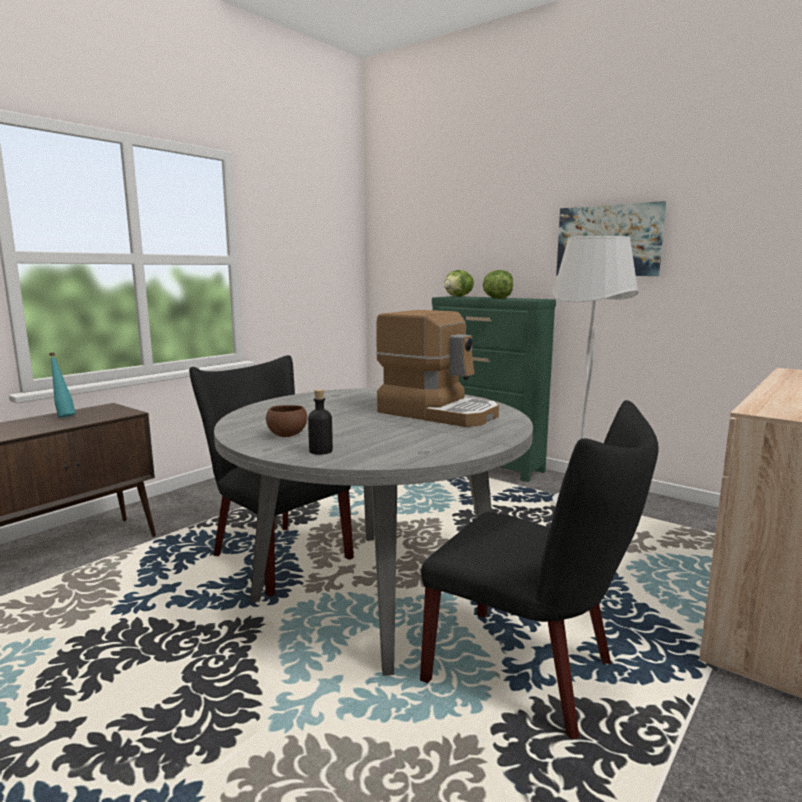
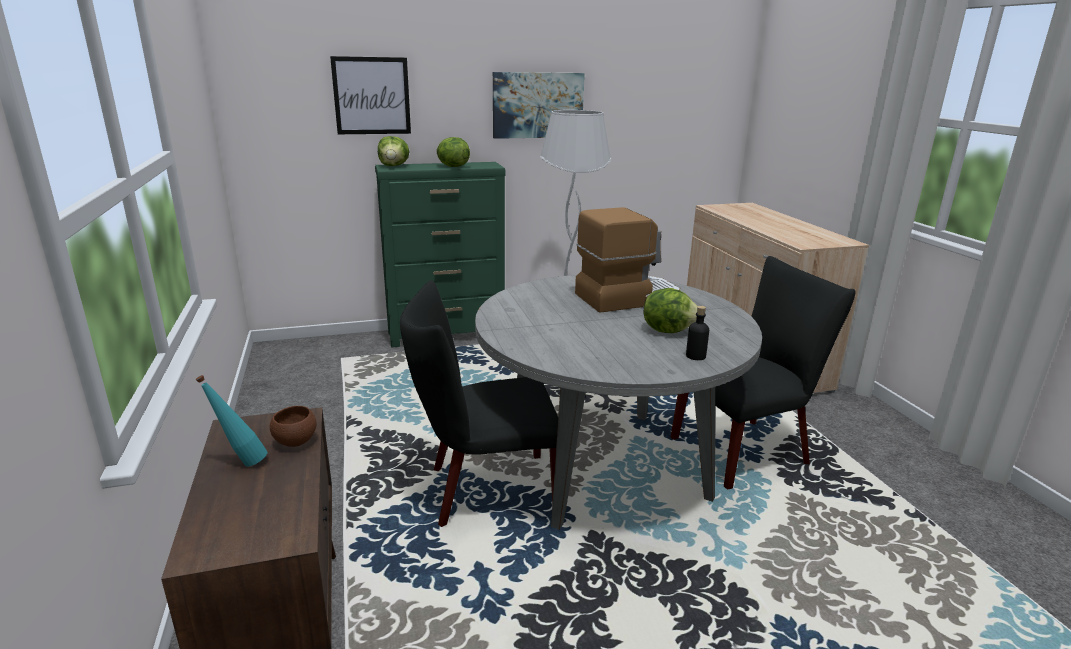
camera: 55 degrees left, 10 degrees up
brown bowl [266,405,307,437] -> brown bowl moved to [270,406,316,447]
none -> picture [330,56,411,134]
none -> lettuce [644,288,697,333]

